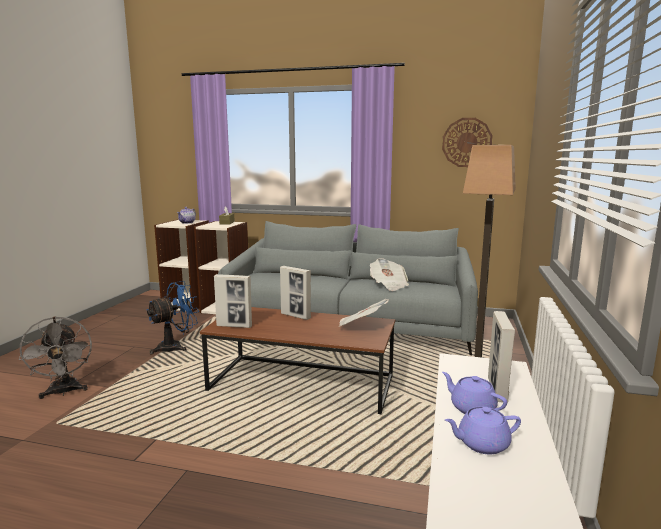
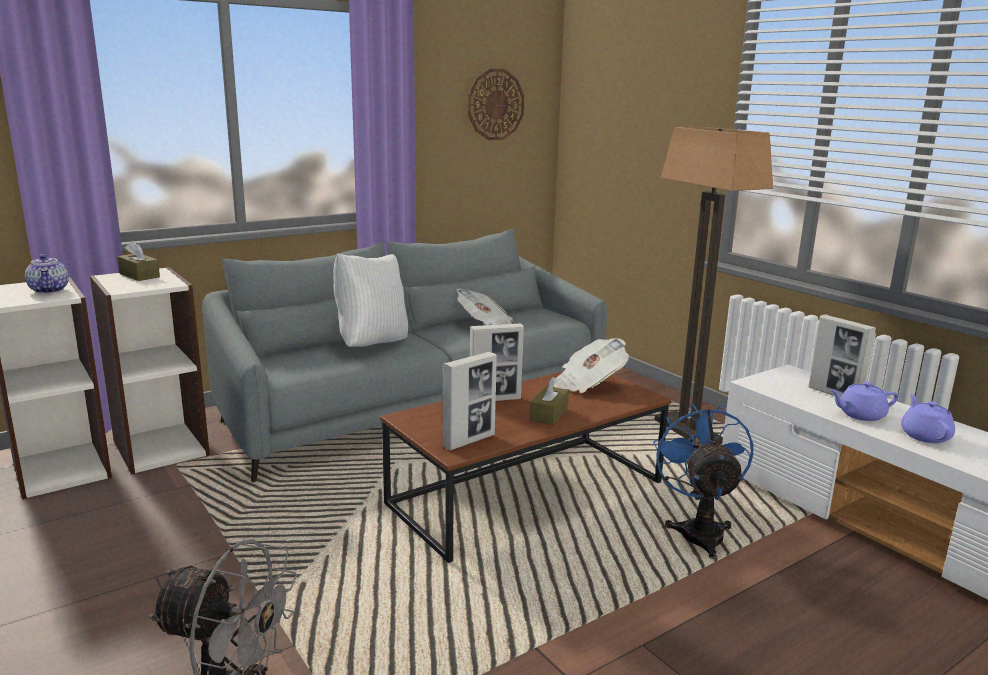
camera: 50 degrees left, 5 degrees up
blue fan [147,281,199,355] -> blue fan moved to [653,403,753,559]
purple teapot [445,406,521,454] -> purple teapot turned 150 degrees clockwise [901,394,955,443]
none -> white pillow [333,253,408,347]
none -> brown tissue box [530,377,569,425]

